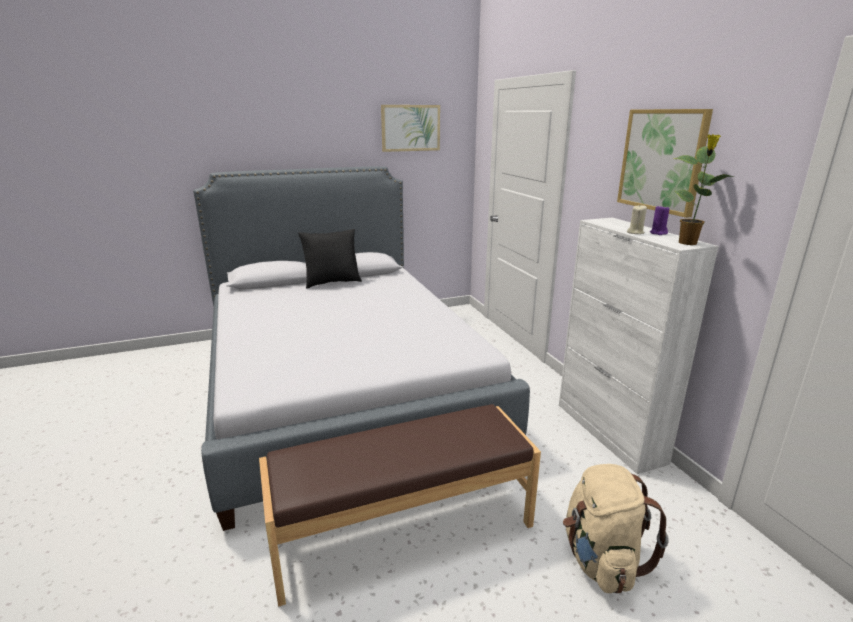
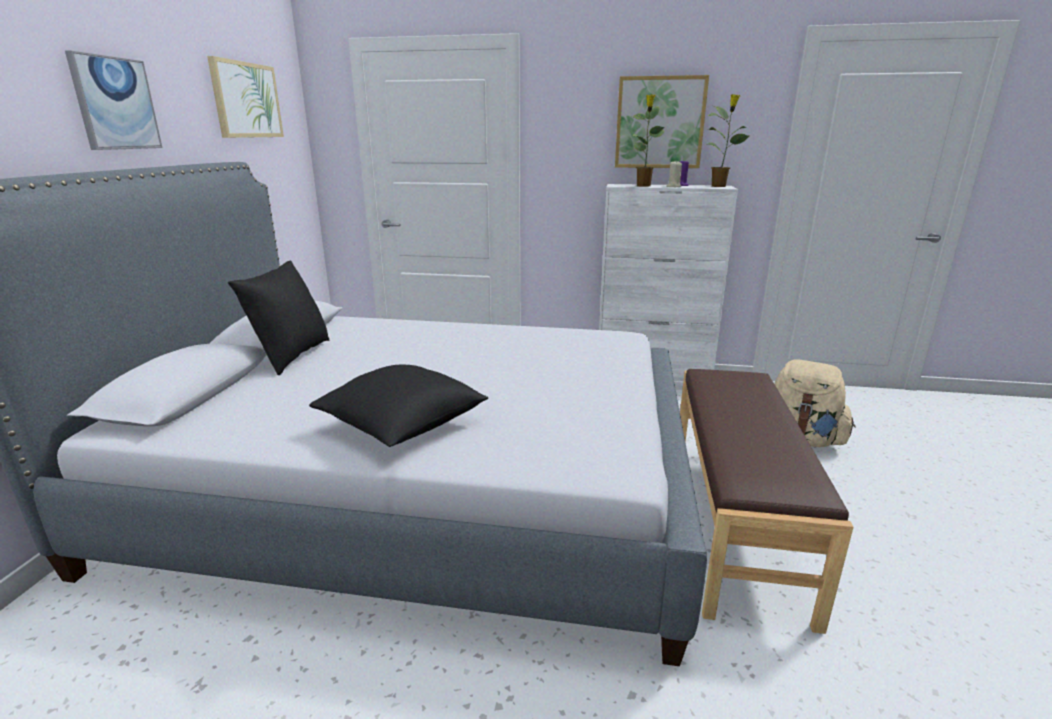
camera: 60 degrees left, 0 degrees up
none -> picture [65,50,162,150]
none -> black pillow [309,365,488,447]
none -> potted plant [632,94,664,187]

